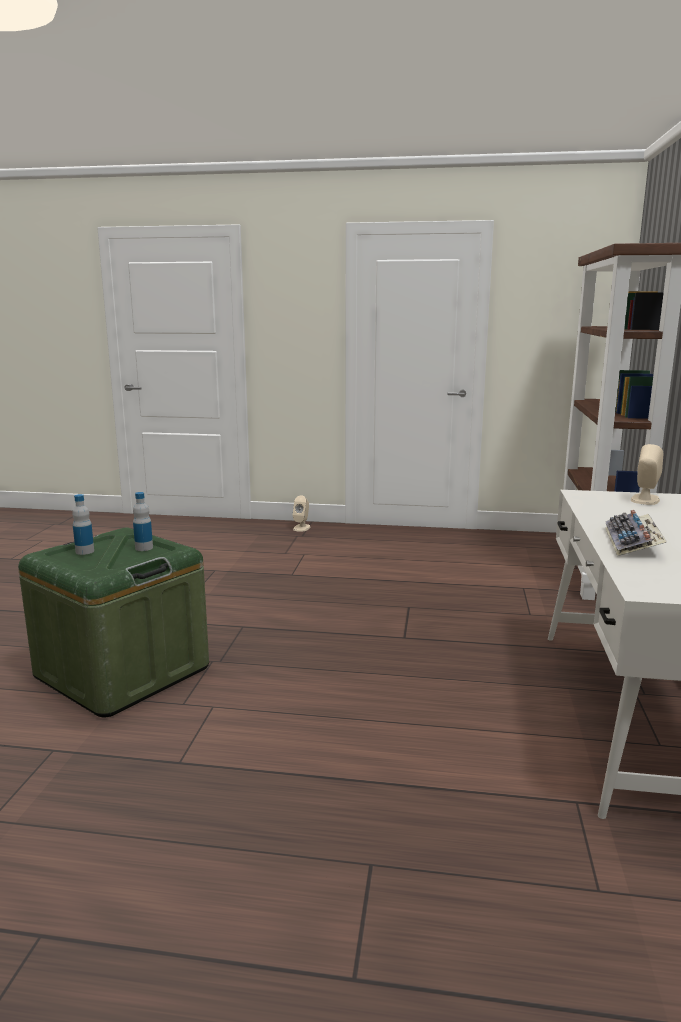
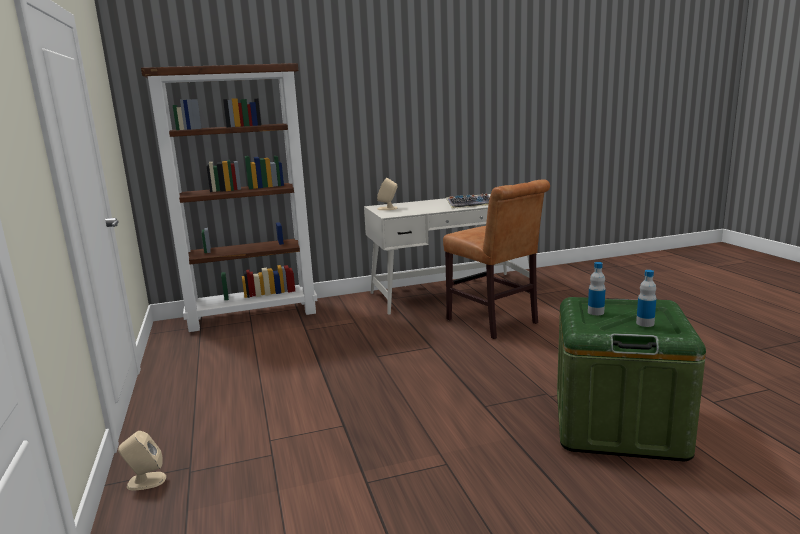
camera: 115 degrees left, 0 degrees up
none -> brown chair [443,179,550,339]

